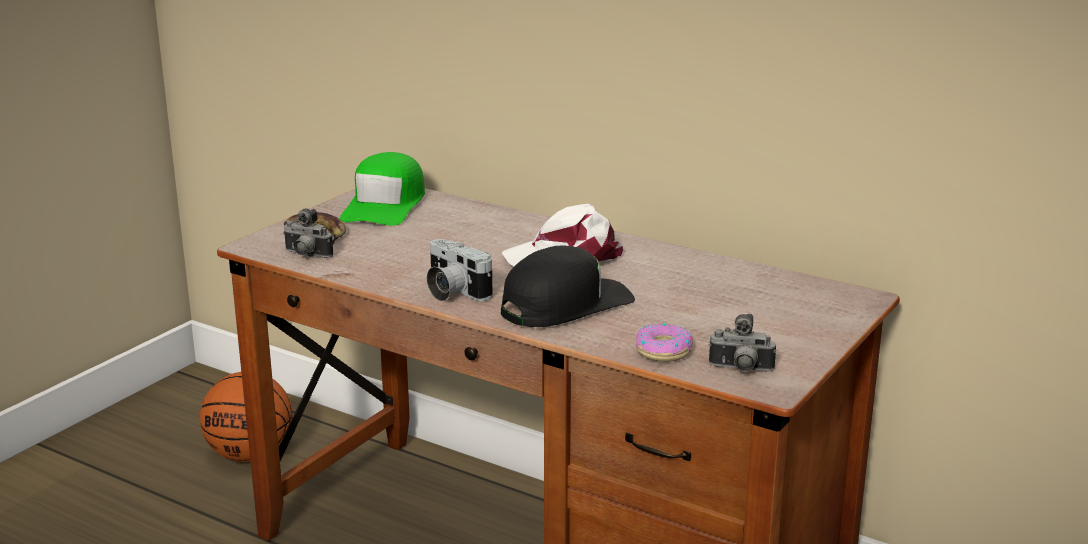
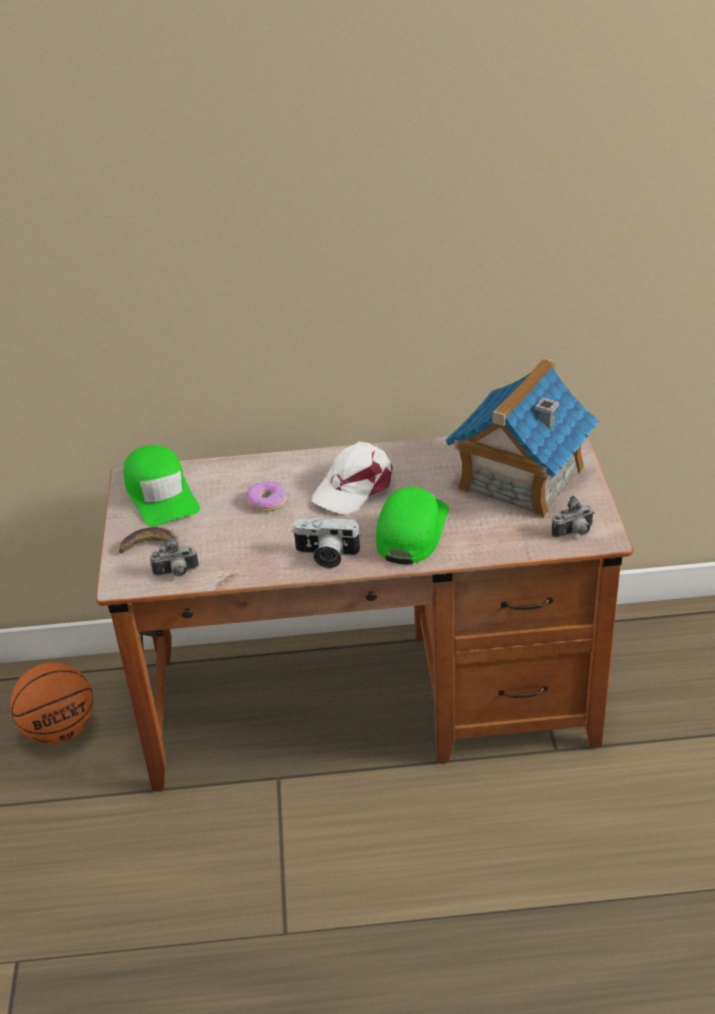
camera: 35 degrees left, 15 degrees up
black cap [501,245,635,327] -> green cap [376,487,449,564]
donut [636,323,693,362] -> donut moved to [246,481,286,512]
none -> toy house [445,358,599,518]

